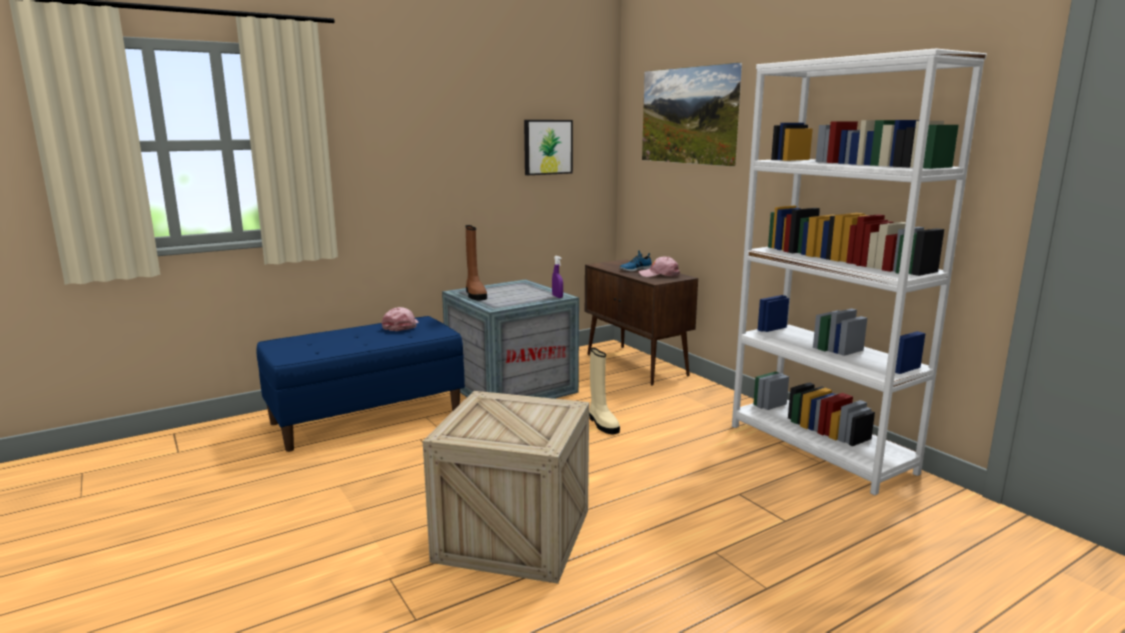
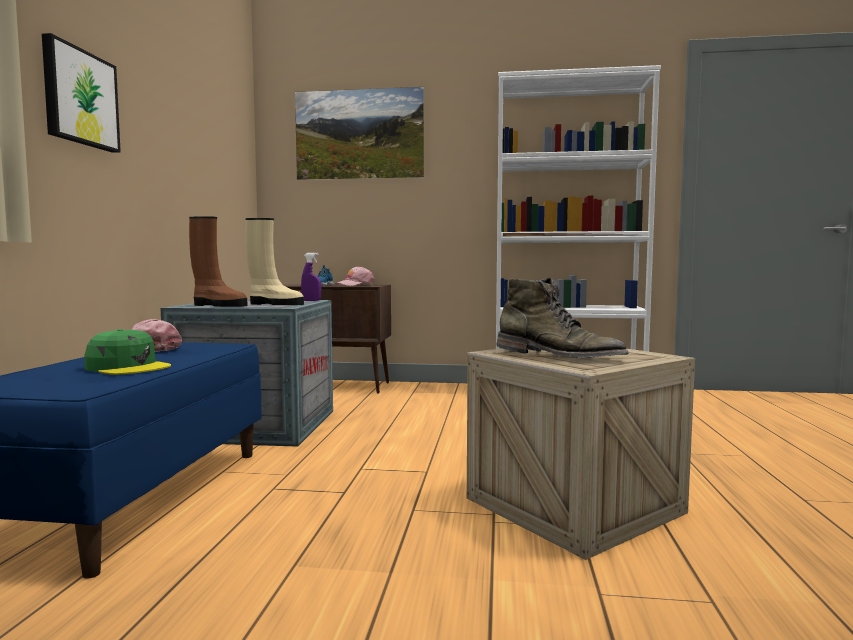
camera: 50 degrees left, 10 degrees down
picture [524,120,573,175] -> picture moved to [42,33,121,153]
beige boot [589,348,620,434] -> beige boot moved to [246,218,304,305]
none -> green cap [84,329,171,375]
none -> green boot [497,278,629,358]

